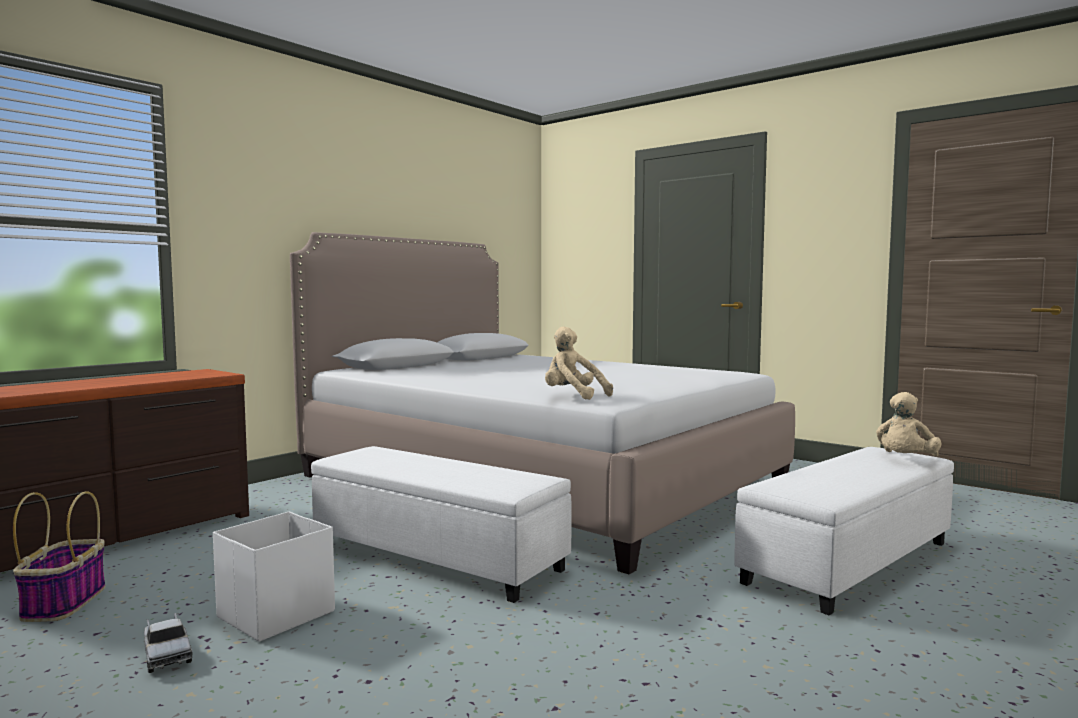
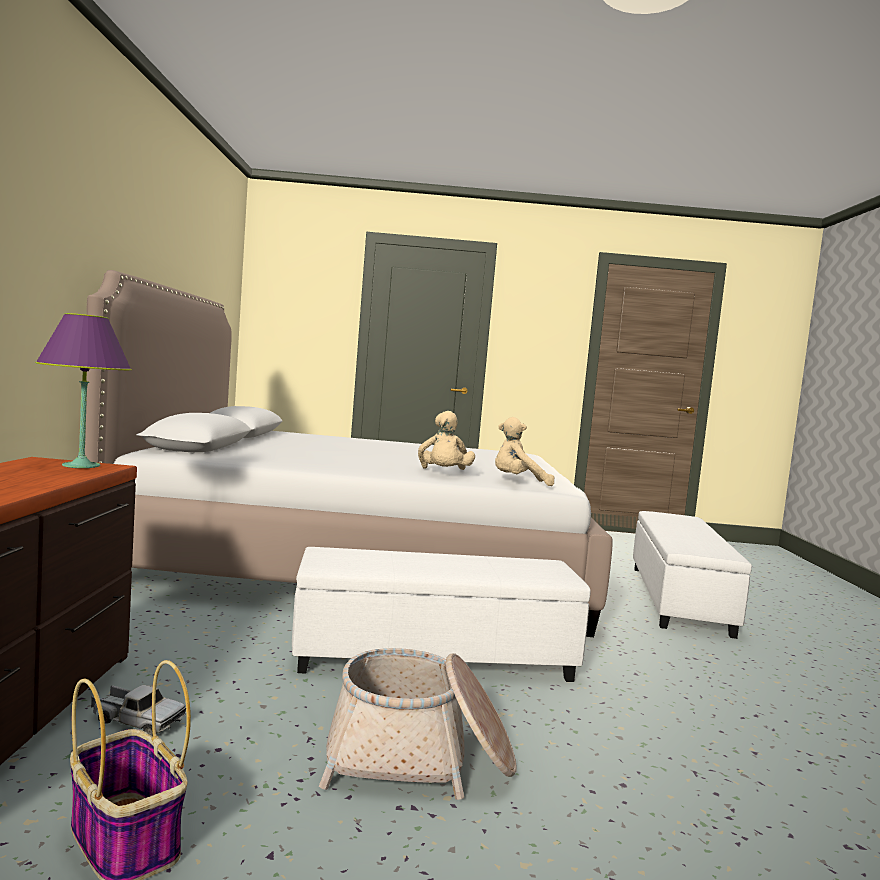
camera: 40 degrees left, 0 degrees up
toy truck [144,613,193,673] -> toy truck moved to [91,685,186,737]
white storage box [213,511,335,642] -> basket [319,648,517,800]
beige plush toy [876,392,942,456] -> beige plush toy moved to [418,411,475,470]
none -> purple table lamp [35,313,132,468]

